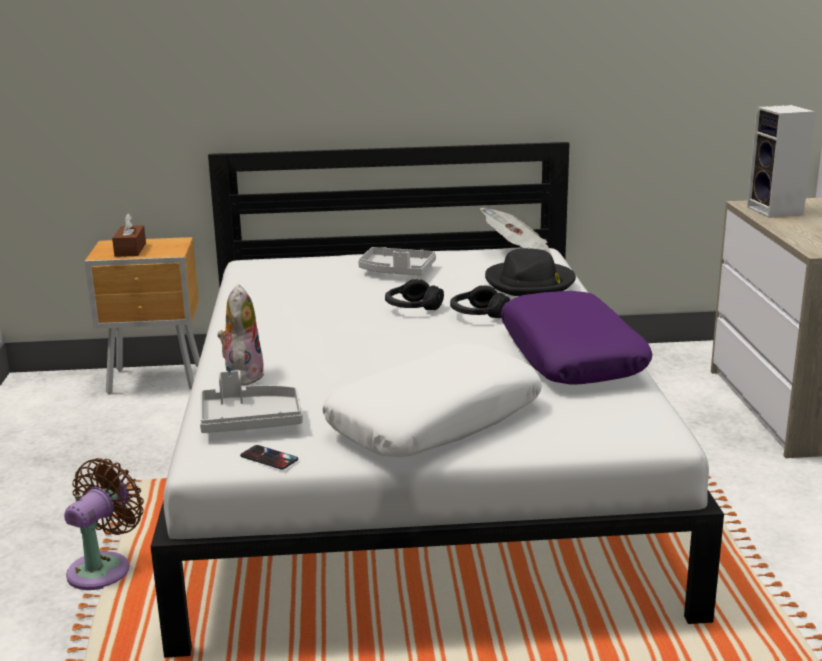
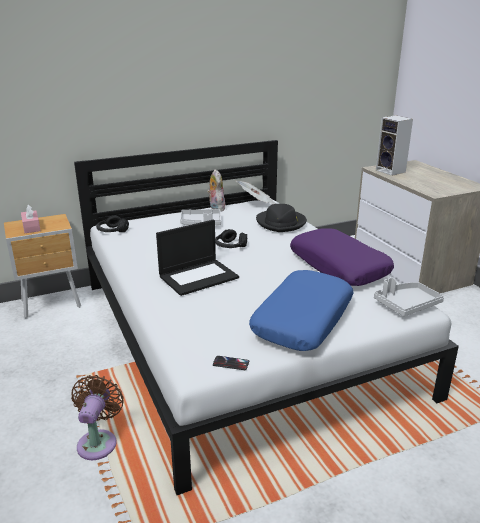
camera: 20 degrees left, 5 degrees up
brown tissue box [112,213,146,257] -> pink tissue box [21,205,41,233]
grey tray [200,370,303,433] -> grey tray moved to [374,277,444,316]
plush toy [217,284,264,385] -> plush toy moved to [207,169,225,212]
white pillow [322,343,542,457] -> blue pillow [249,270,353,351]
black headphones [450,285,510,318] -> black headphones moved to [96,215,129,232]
none -> laptop [156,220,239,296]

